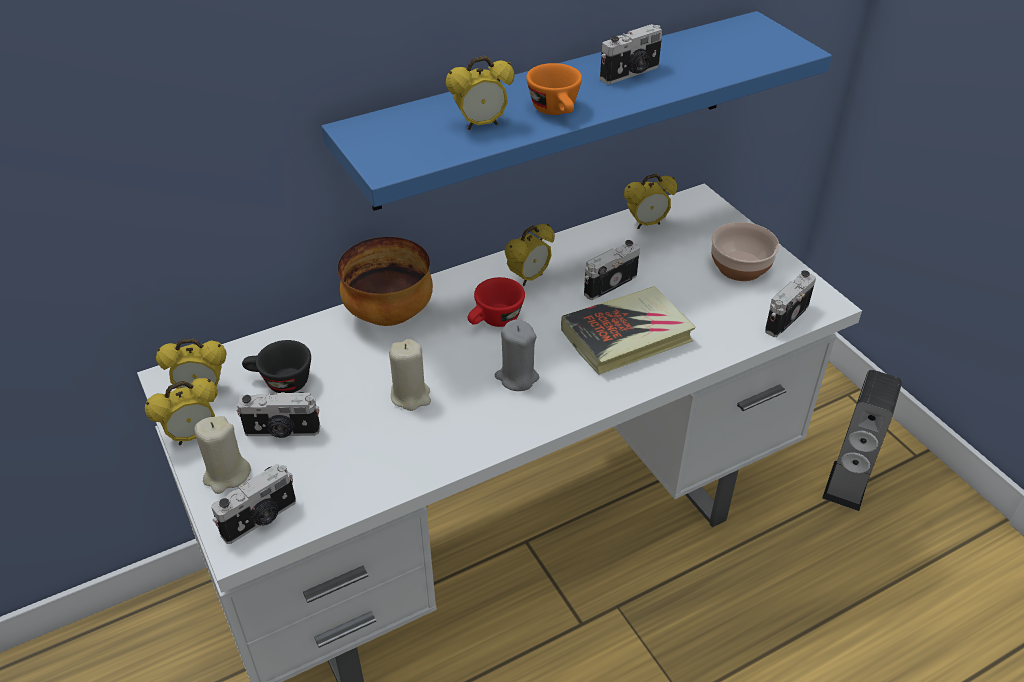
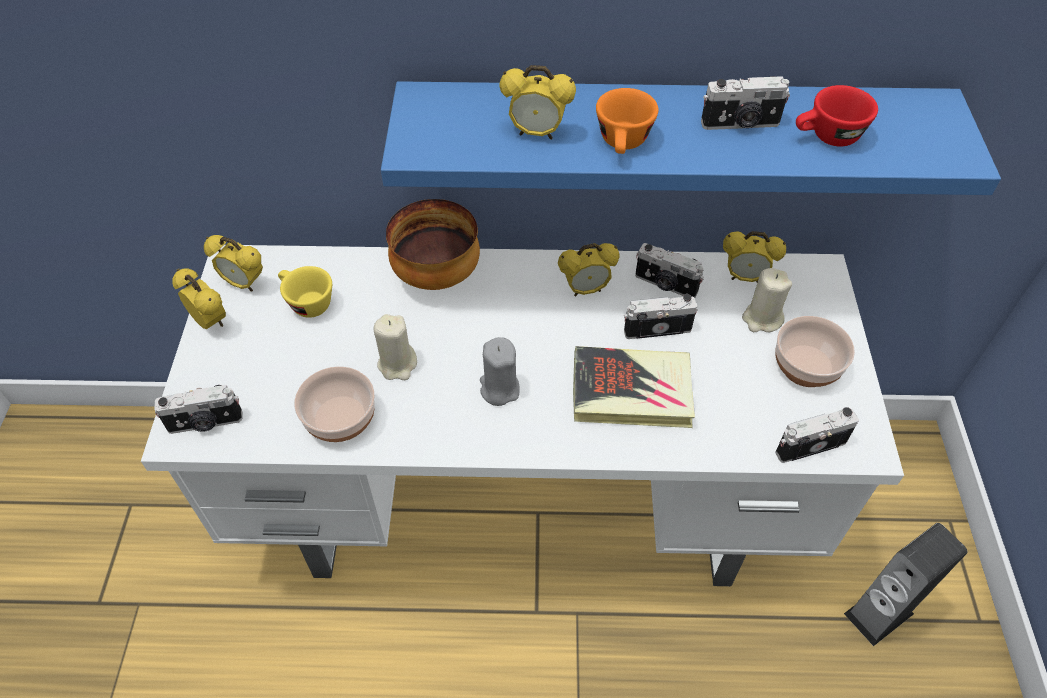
camera: 30 degrees right, 10 degrees up
alarm clock [145,378,218,445] -> alarm clock turned 135 degrees counterclockwise [172,268,226,329]
beige candle [195,416,251,494] -> beige candle moved to [742,268,792,332]
camera [237,392,320,438] -> camera moved to [635,243,704,298]
black cup [242,340,311,393] -> yellow cup [278,266,332,318]
red cup [468,277,525,327] -> red cup moved to [796,85,878,147]
none -> bowl [294,366,375,442]

